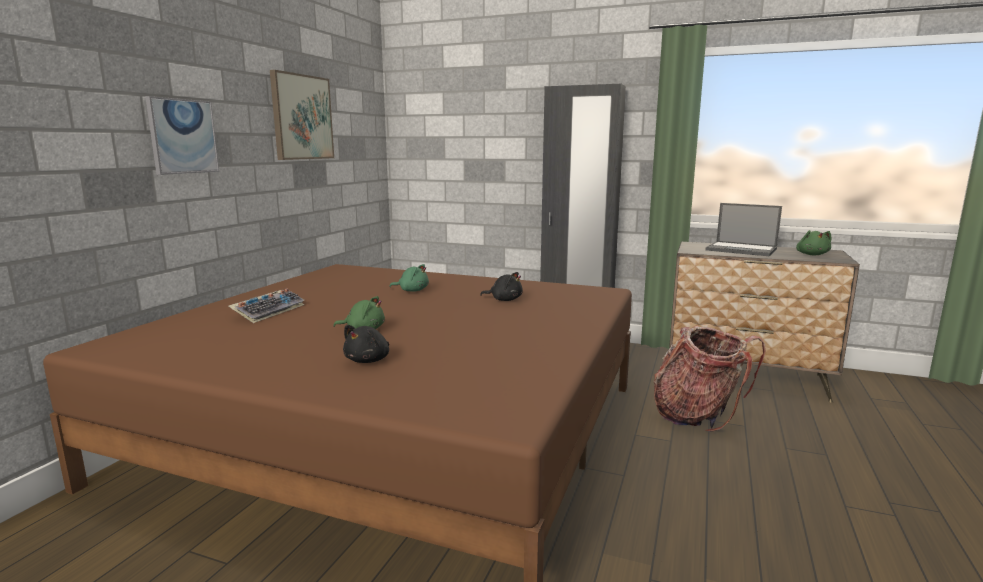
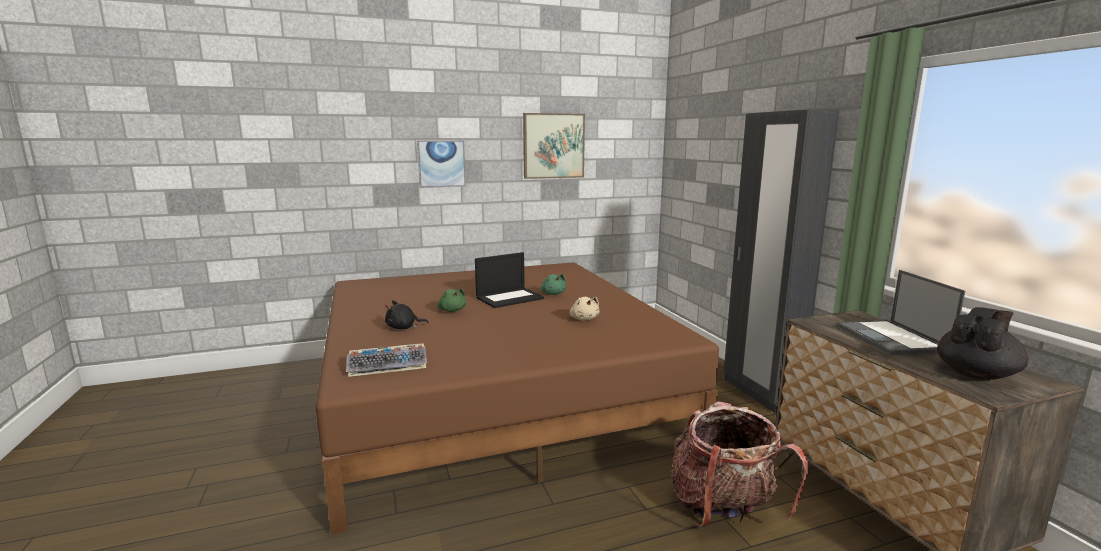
camera: 50 degrees right, 0 degrees up
keyboard [229,288,304,323] -> keyboard moved to [346,343,427,377]
black plush toy [480,272,523,301] -> beige plush toy [570,297,599,321]
green plush toy [796,230,832,256] -> black teapot [937,307,1029,380]
none -> laptop [475,252,544,308]

